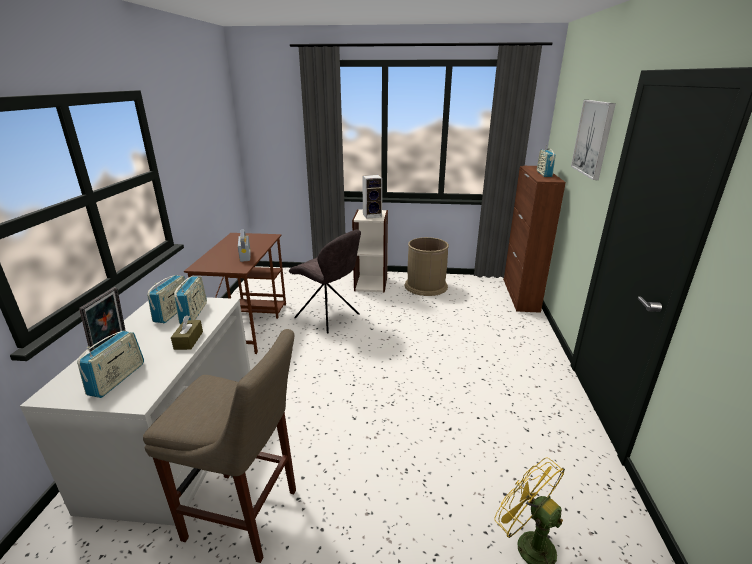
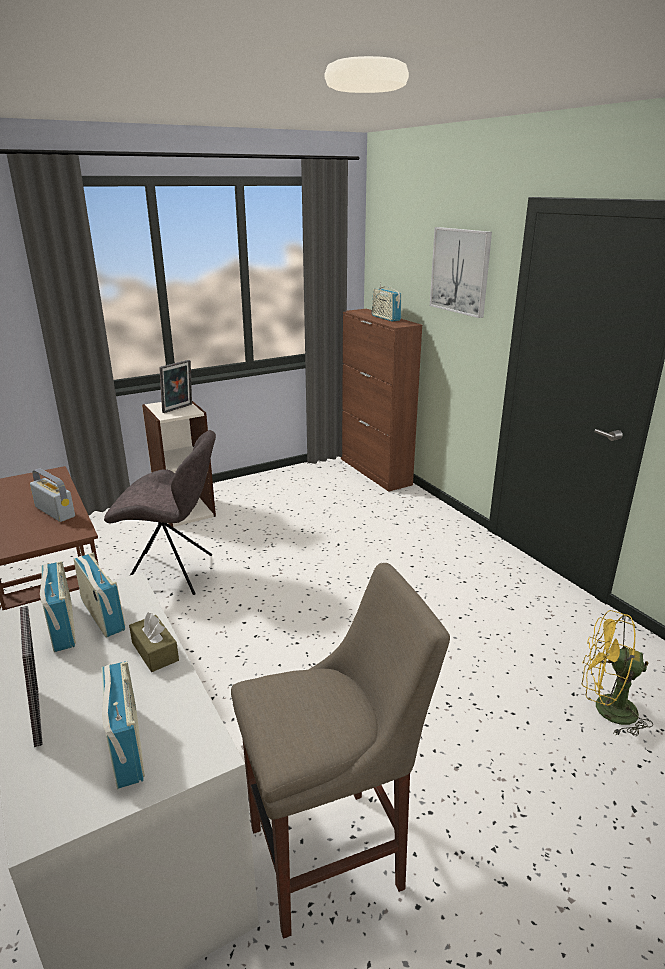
camera: 35 degrees left, 0 degrees up
speaker [362,175,382,219] -> picture frame [159,360,192,413]
brown trash can [405,237,449,296] -> none

